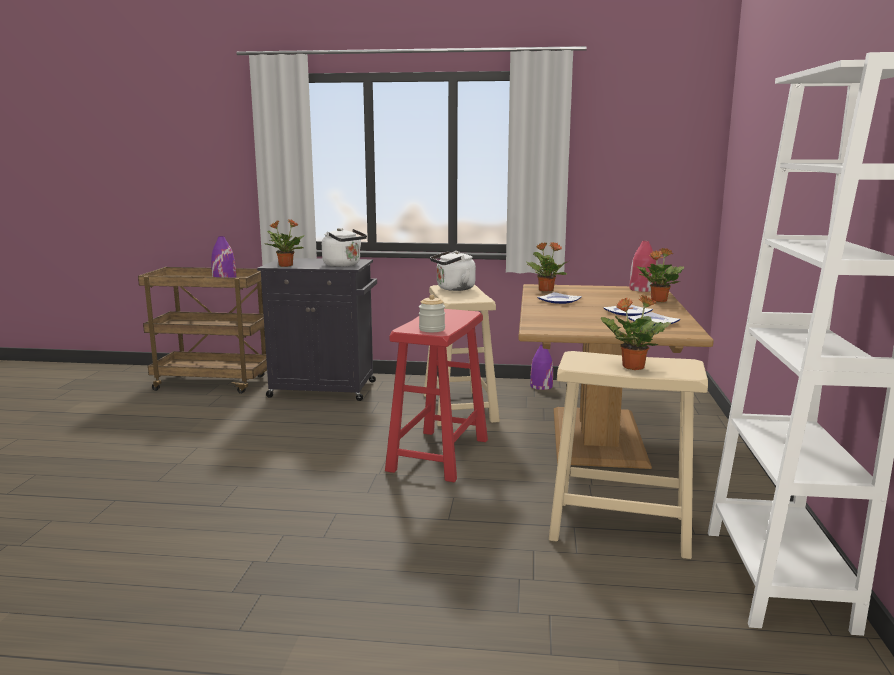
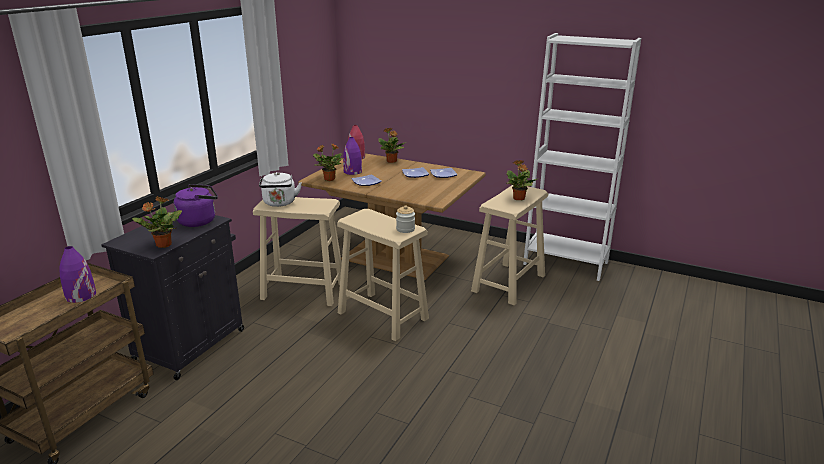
camera: 70 degrees left, 10 degrees up
white kettle [322,228,367,267] -> purple kettle [174,184,218,227]
red stool [385,309,488,482] -> beige stool [337,209,429,341]
purple vase [530,344,553,390] -> purple vase moved to [343,137,362,175]

